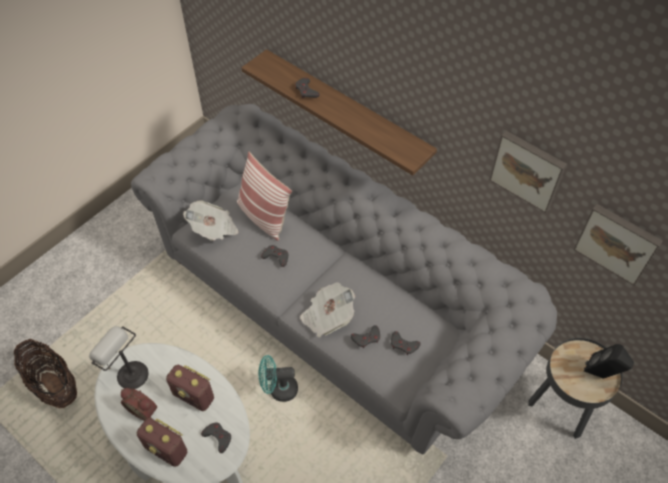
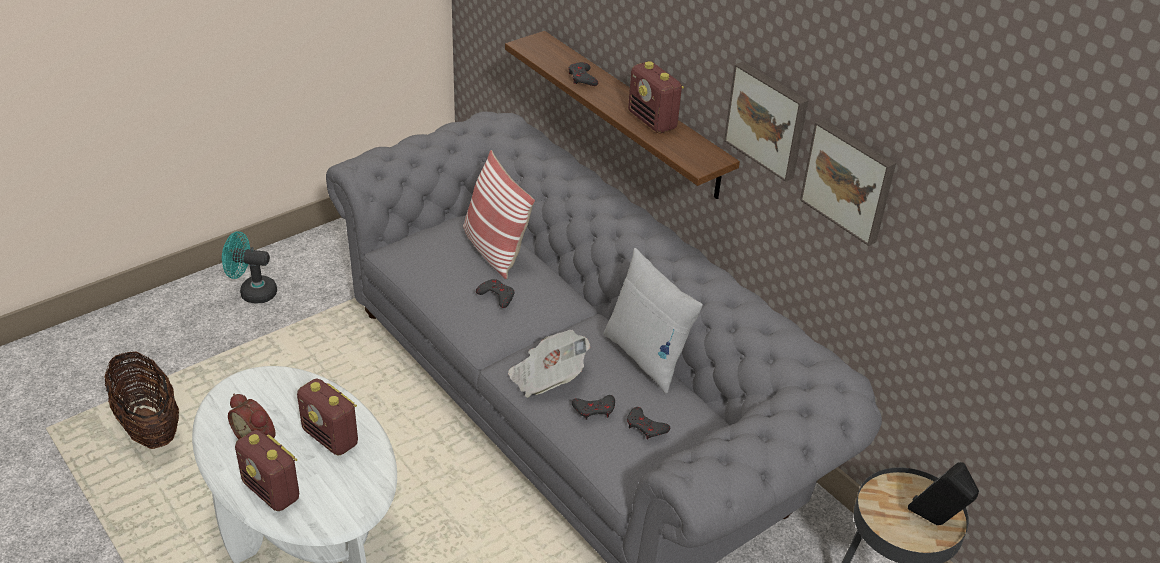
camera: 10 degrees right, 15 degrees down
table lamp [89,326,149,389] -> none
newspaper [183,200,239,240] -> none
grey game controller [201,423,231,453] -> none
turquoise fan [258,355,298,402] -> turquoise fan moved to [222,231,277,304]
picture [574,204,663,285] -> picture moved to [724,62,808,182]
none -> grey pillow [603,248,703,394]
none -> radio [628,61,684,133]

